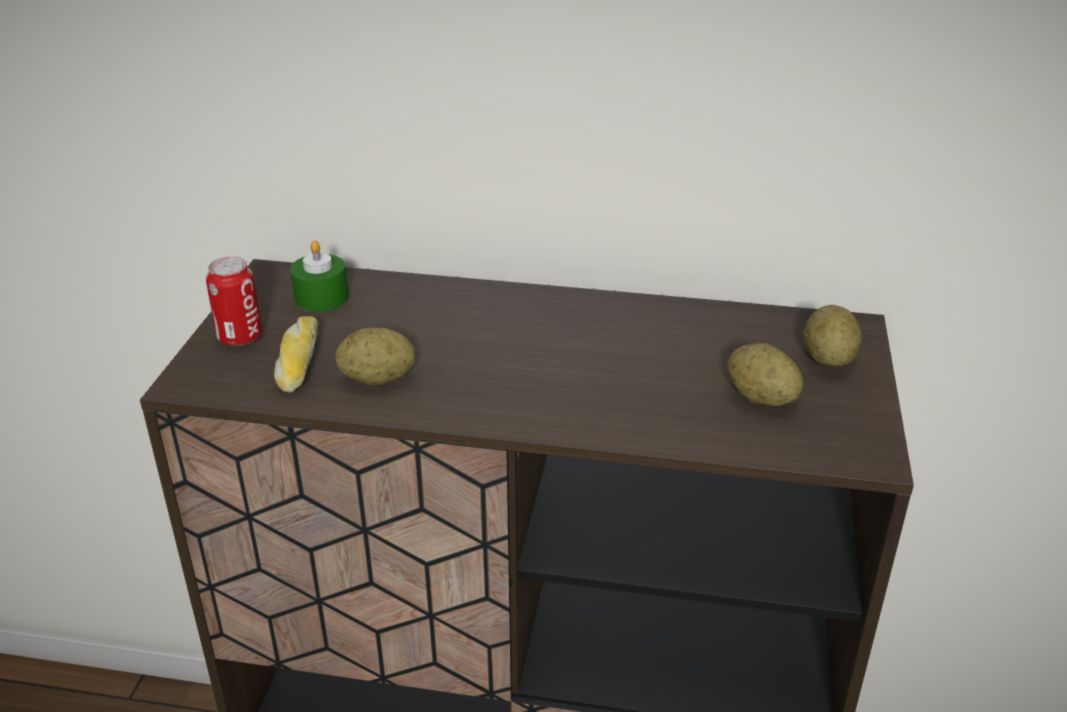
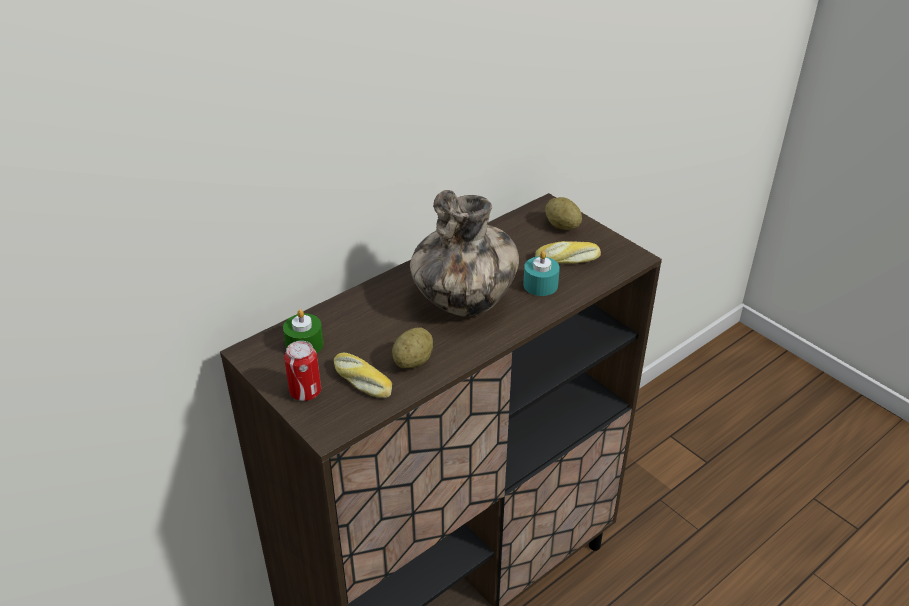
camera: 50 degrees left, 5 degrees up
potato [727,343,803,406] -> bread [535,241,601,264]
none -> vase [410,190,519,317]
none -> turquoise candle [523,251,560,296]

